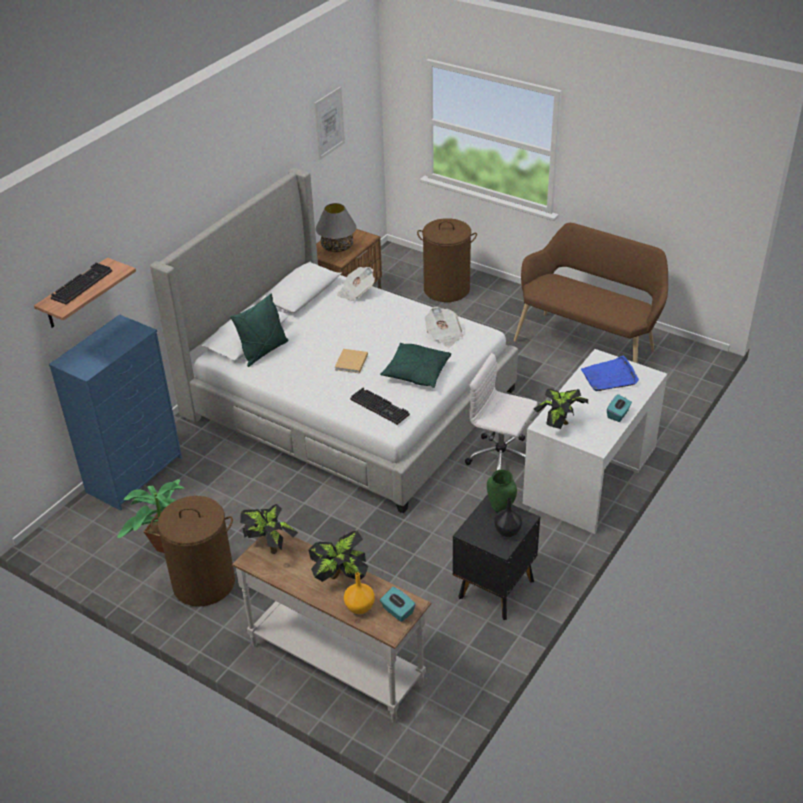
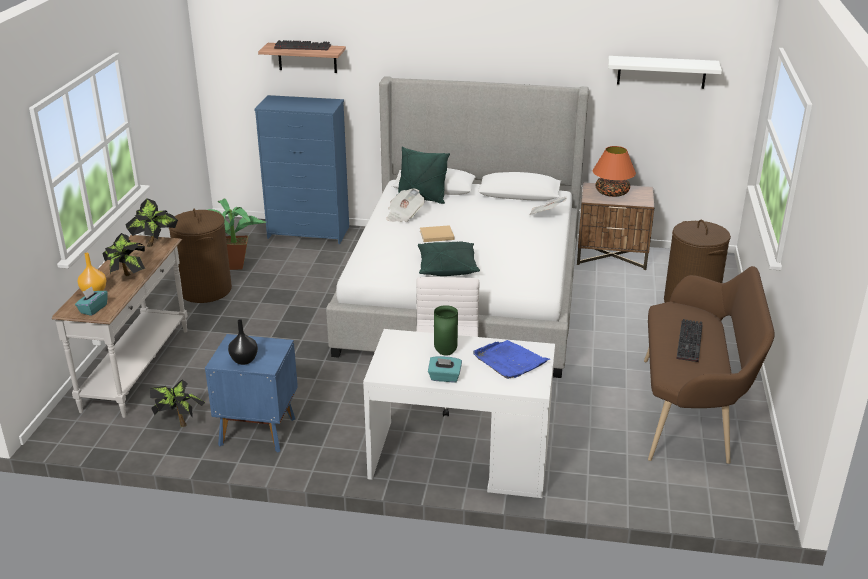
camera: 65 degrees right, 10 degrees down
picture [314,87,345,160] -> white shelf [608,56,722,89]
grey table lamp [315,203,357,252] -> orange table lamp [593,146,636,197]
keyboard [350,387,410,425] -> keyboard moved to [676,319,703,362]
newspaper [425,307,464,347] -> newspaper moved to [386,189,424,222]
black nightstand [453,494,540,620] -> blue nightstand [205,334,298,453]
green vase [487,470,517,513] -> green vase moved to [434,305,458,356]
potted plant [534,389,588,429] -> potted plant moved to [150,380,205,427]

